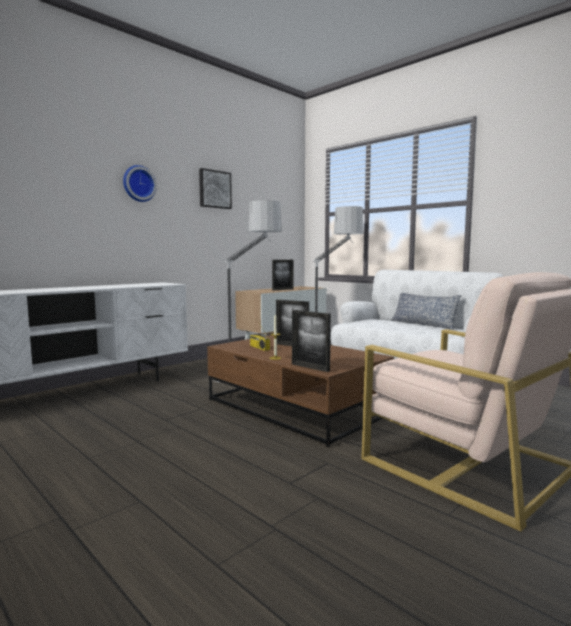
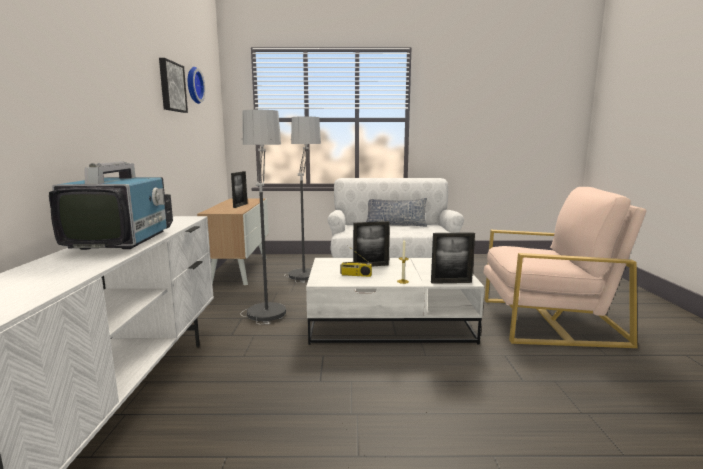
camera: 45 degrees left, 5 degrees up
wall clock [123,165,157,202] -> wall clock moved to [188,67,205,104]
brown coffee table [207,335,394,447] -> white coffee table [306,258,484,345]
none -> television [49,161,173,250]

